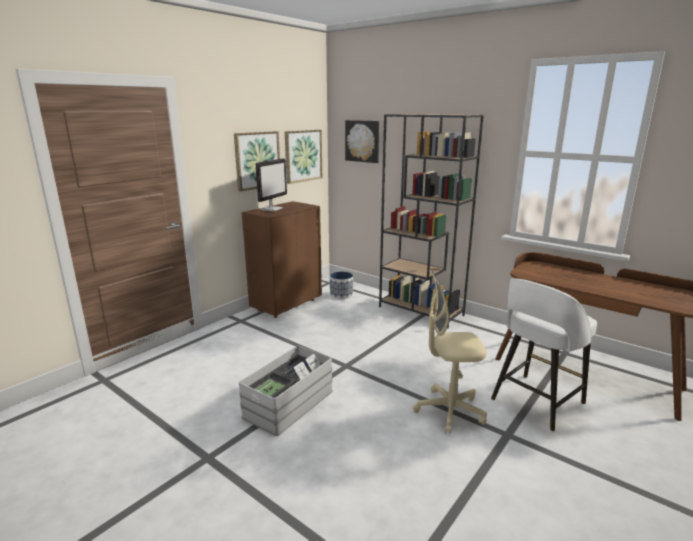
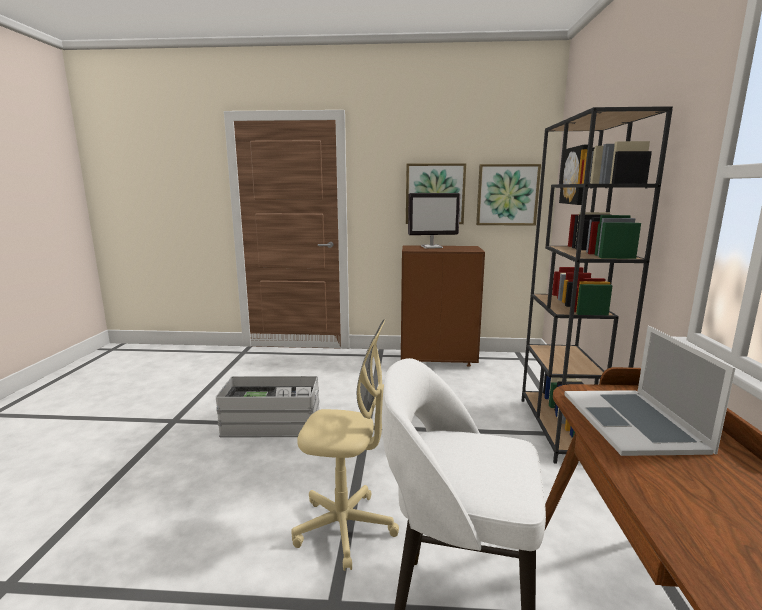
camera: 55 degrees right, 5 degrees down
planter [330,272,353,299] -> none
beige office chair [413,270,487,434] -> beige office chair turned 135 degrees clockwise [291,319,399,571]
none -> laptop [564,326,735,456]

